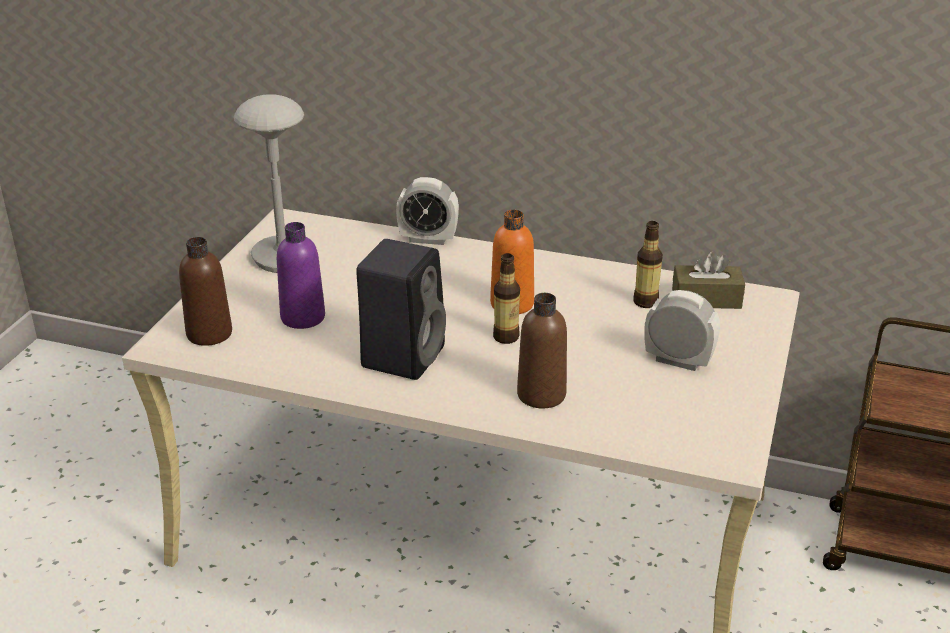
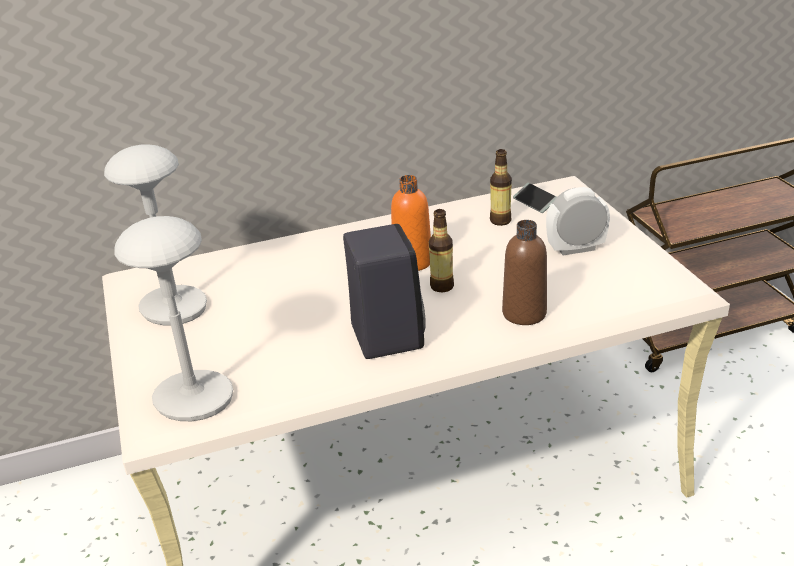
camera: 35 degrees left, 0 degrees up
brown bottle [179,237,232,346] -> grey table lamp [114,216,233,421]
purple bottle [277,222,325,329] -> none
alarm clock [396,177,459,245] -> none
brown tissue box [672,251,745,309] -> phone [513,183,557,213]

